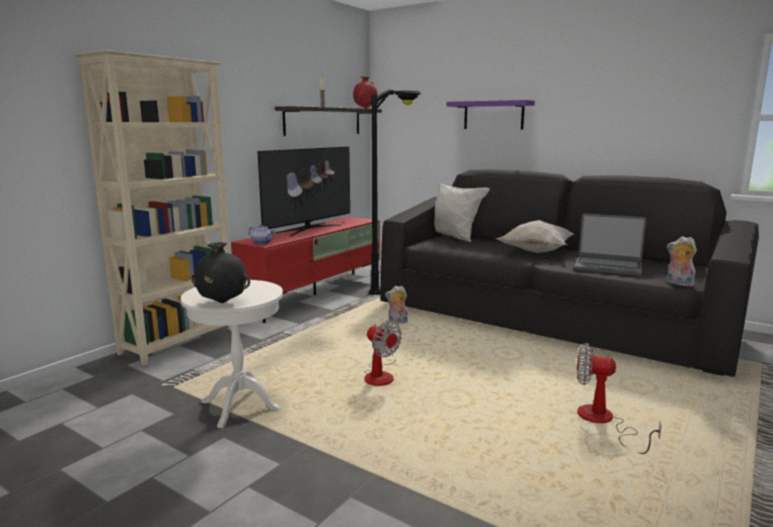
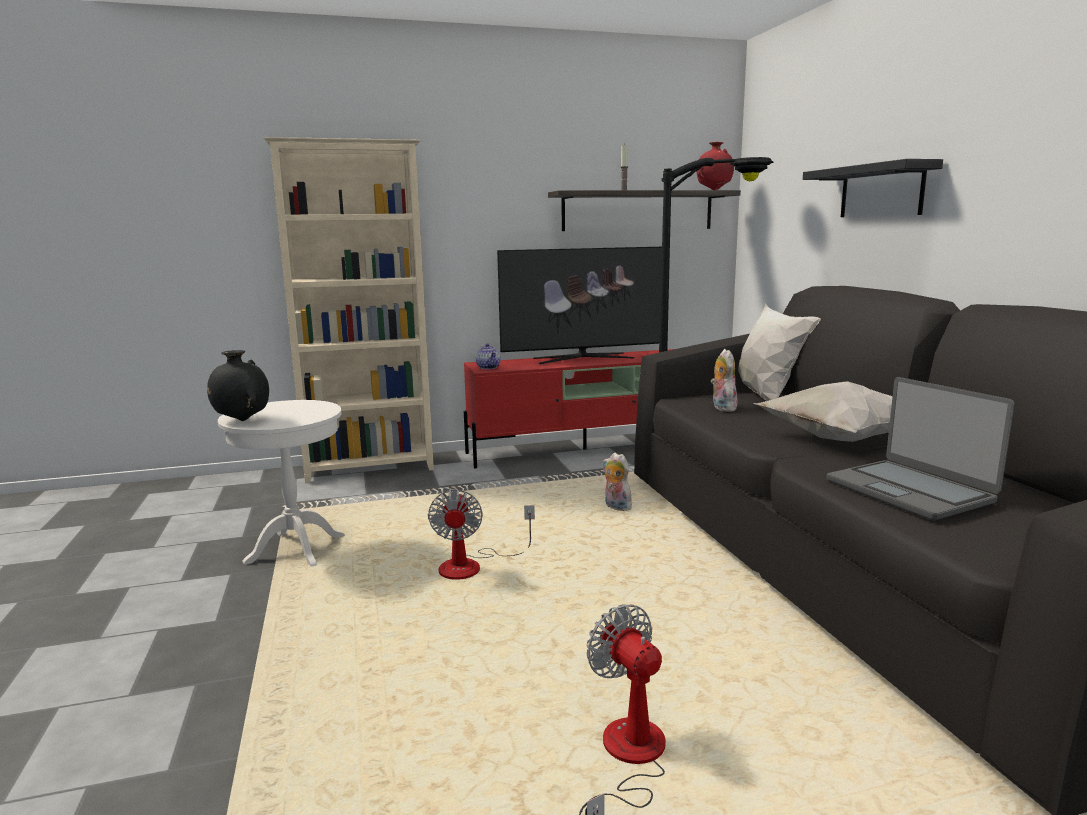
camera: 40 degrees right, 0 degrees up
purple shelf [446,100,535,130] -> black shelf [803,159,943,217]
plush toy [667,236,697,286] -> plush toy moved to [711,349,737,412]

